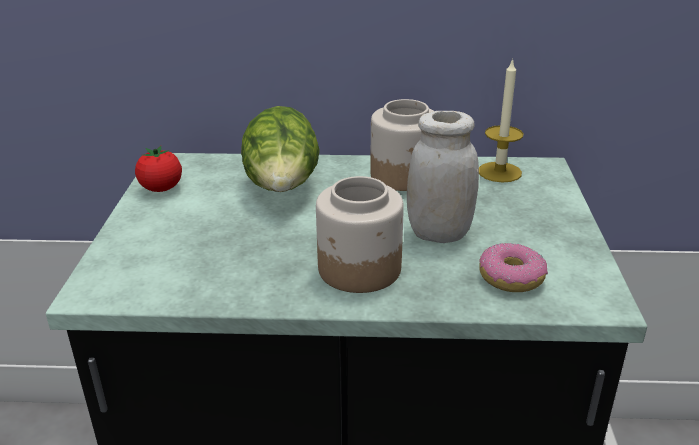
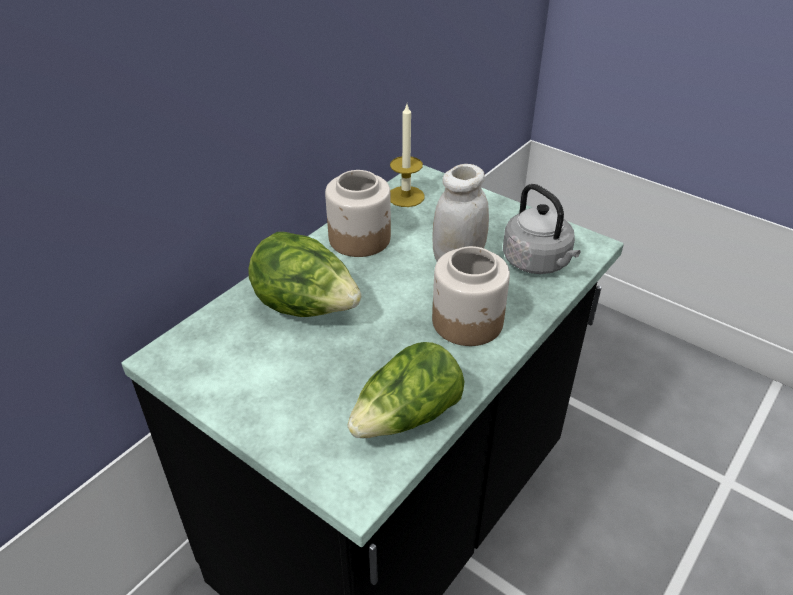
camera: 55 degrees left, 10 degrees up
tomato [135,146,182,192] -> none
donut [479,242,548,292] -> grey kettle [503,184,581,274]
none -> lettuce [347,342,464,438]

